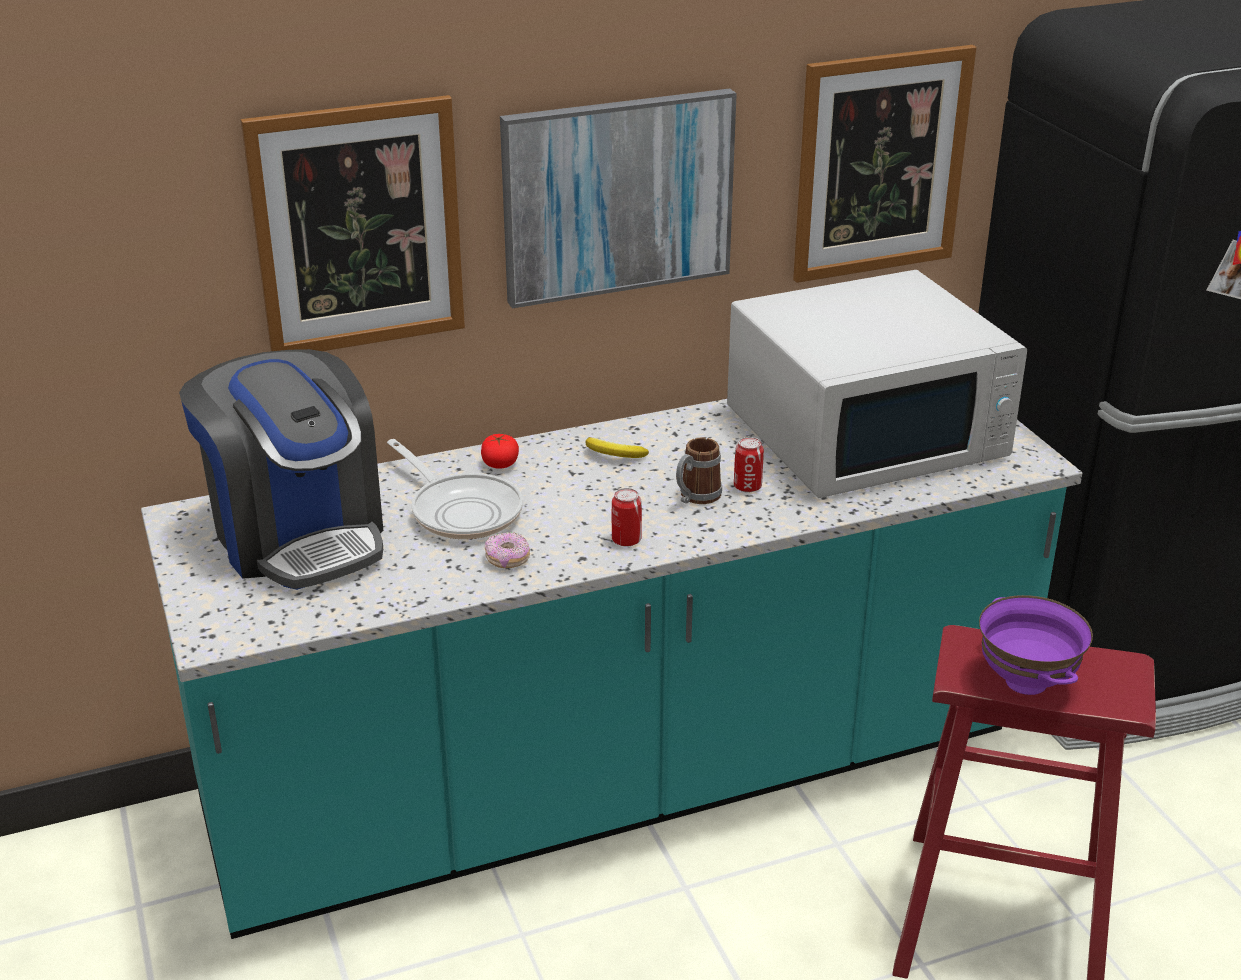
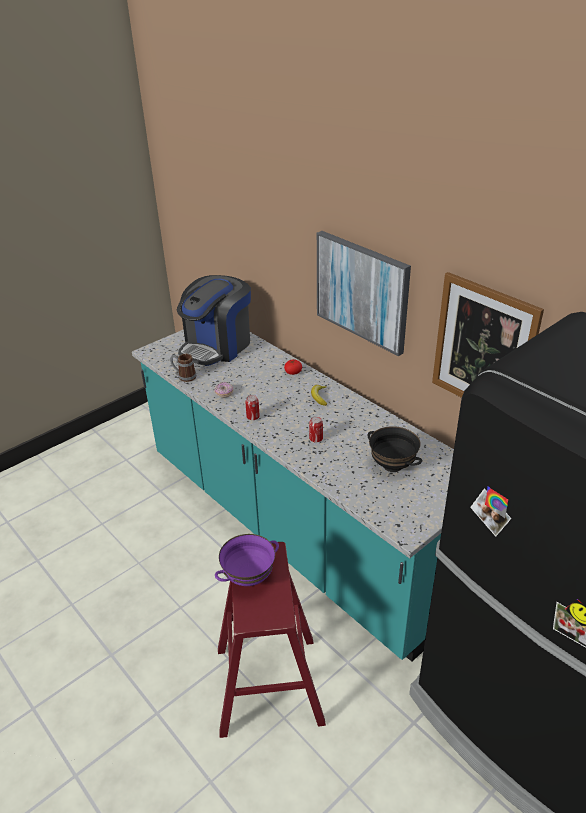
camera: 70 degrees right, 5 degrees up
picture [241,95,465,351] -> none
frying pan [387,439,523,539] -> none
mug [676,437,722,504] -> mug moved to [170,354,196,382]
white microwave [727,270,1027,498] -> black bowl [367,426,422,472]

